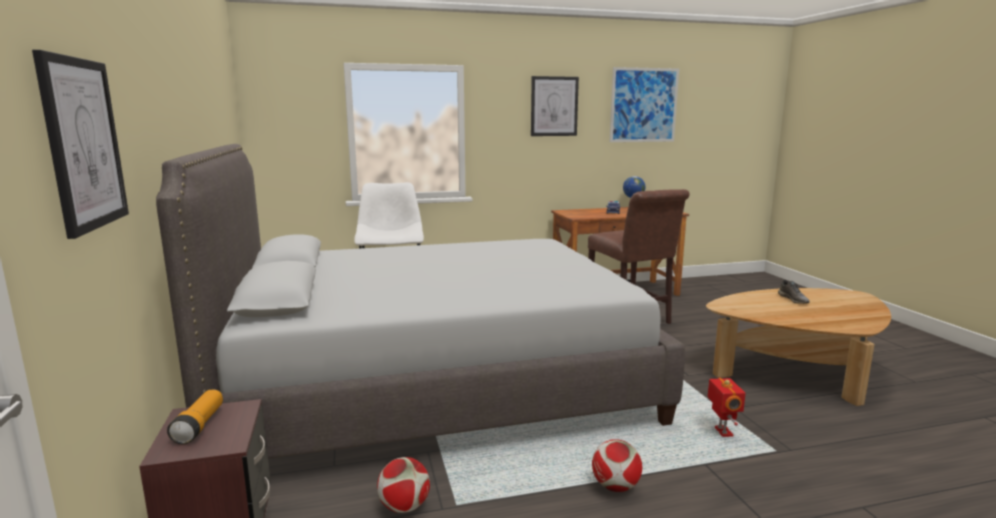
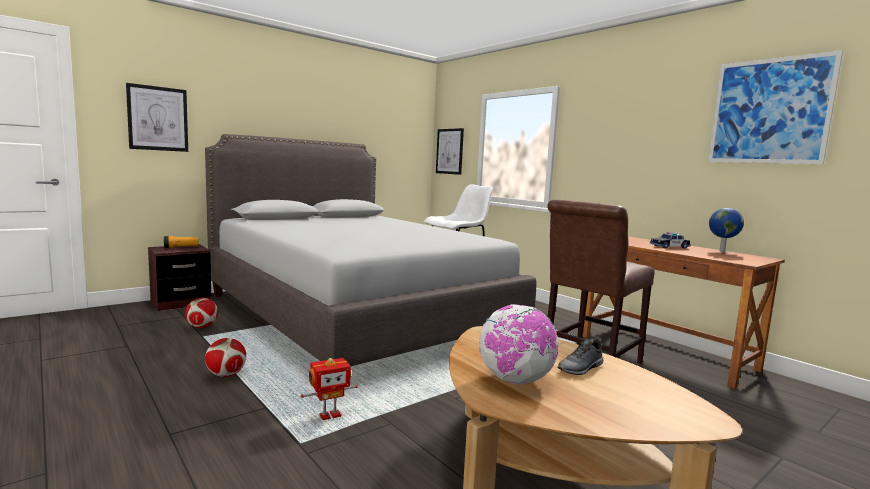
camera: 65 degrees right, 5 degrees down
picture [531,76,579,136] -> picture moved to [436,128,464,175]
none -> globe [479,304,559,385]

